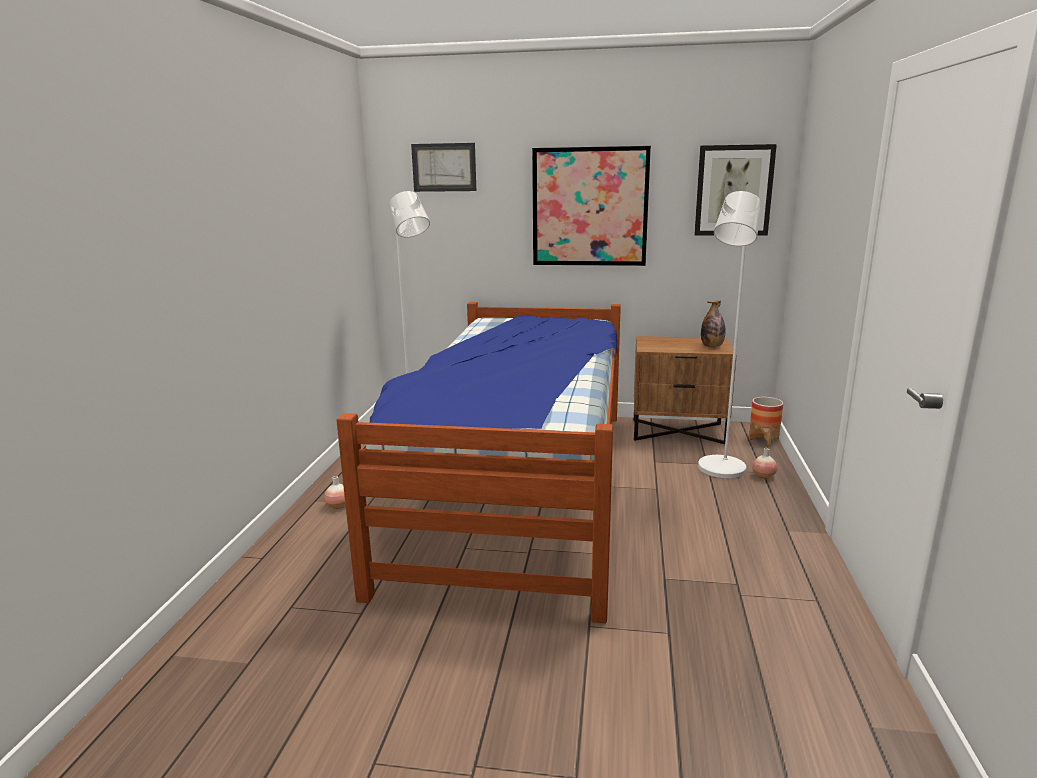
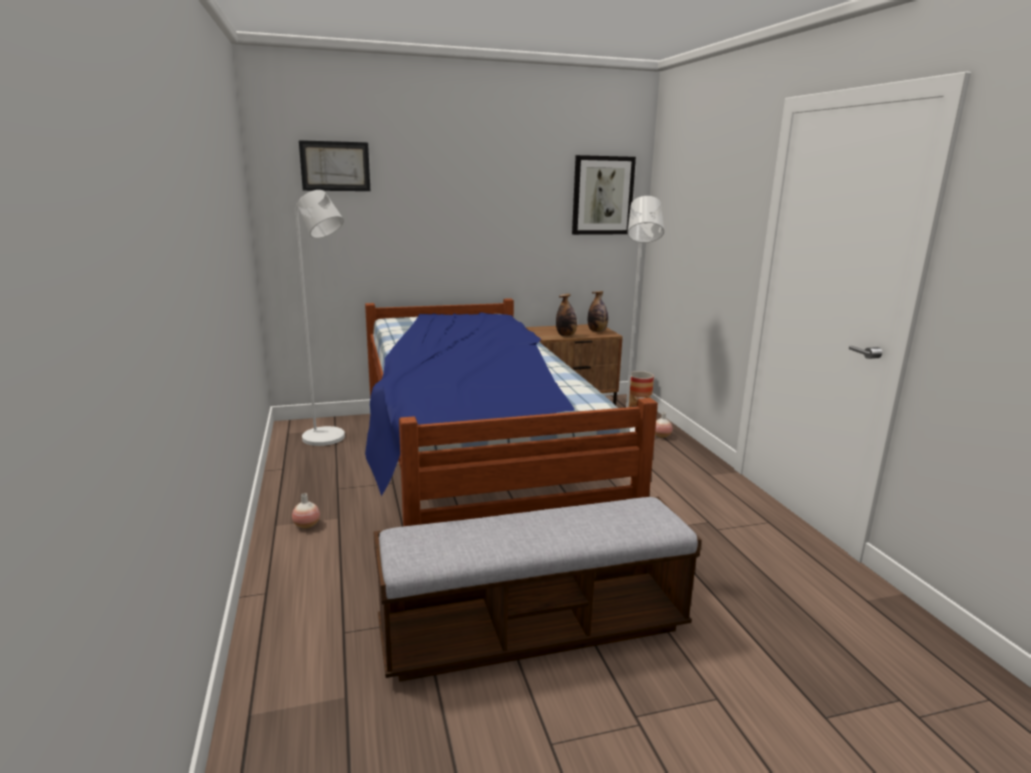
camera: 25 degrees left, 0 degrees up
picture [532,146,651,266] -> none
none -> bench [373,497,702,682]
none -> bottle [556,294,577,336]

